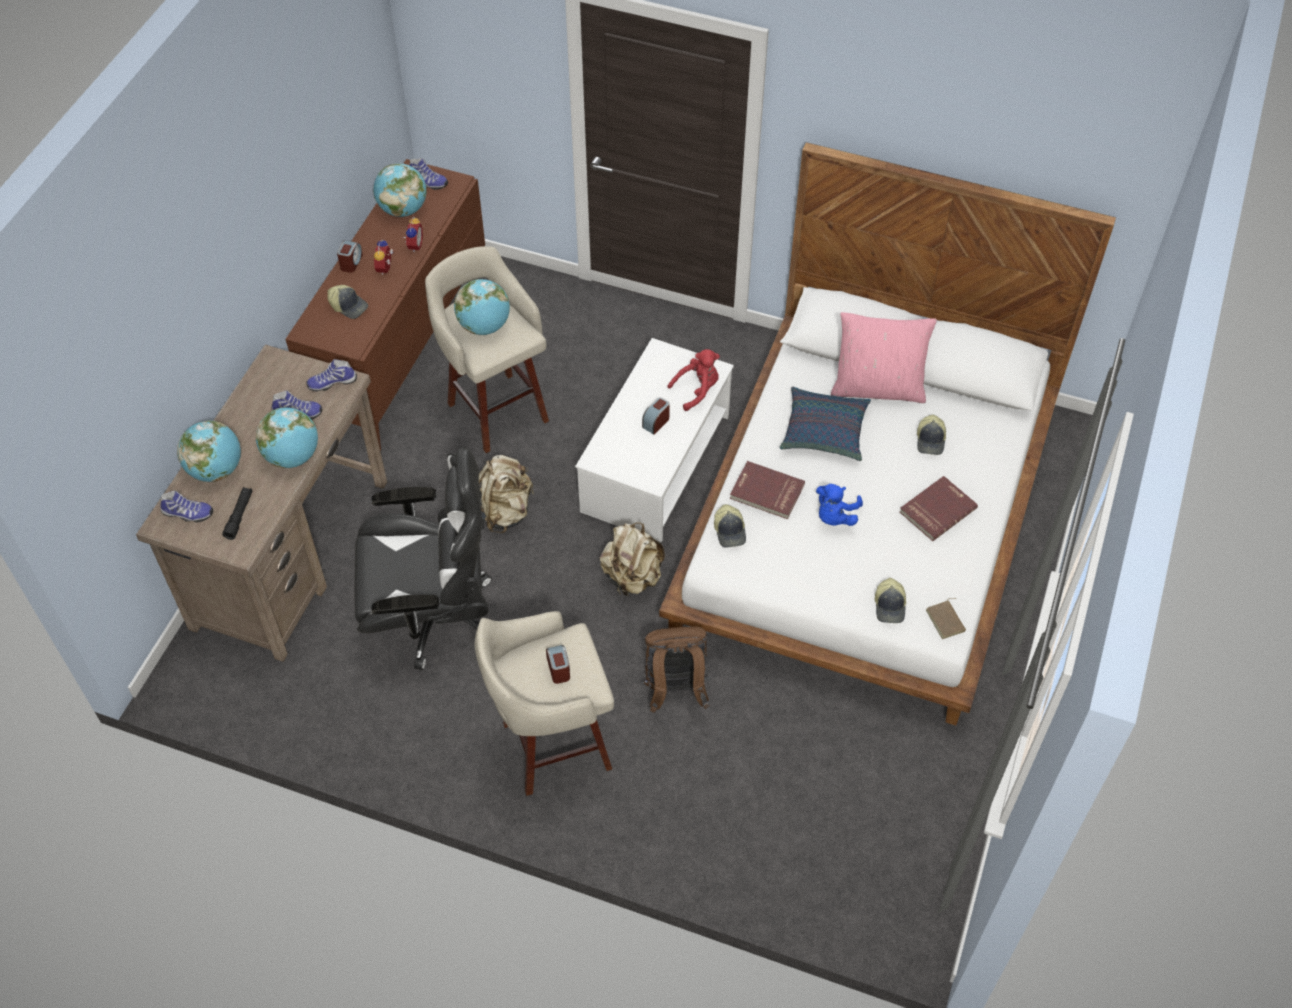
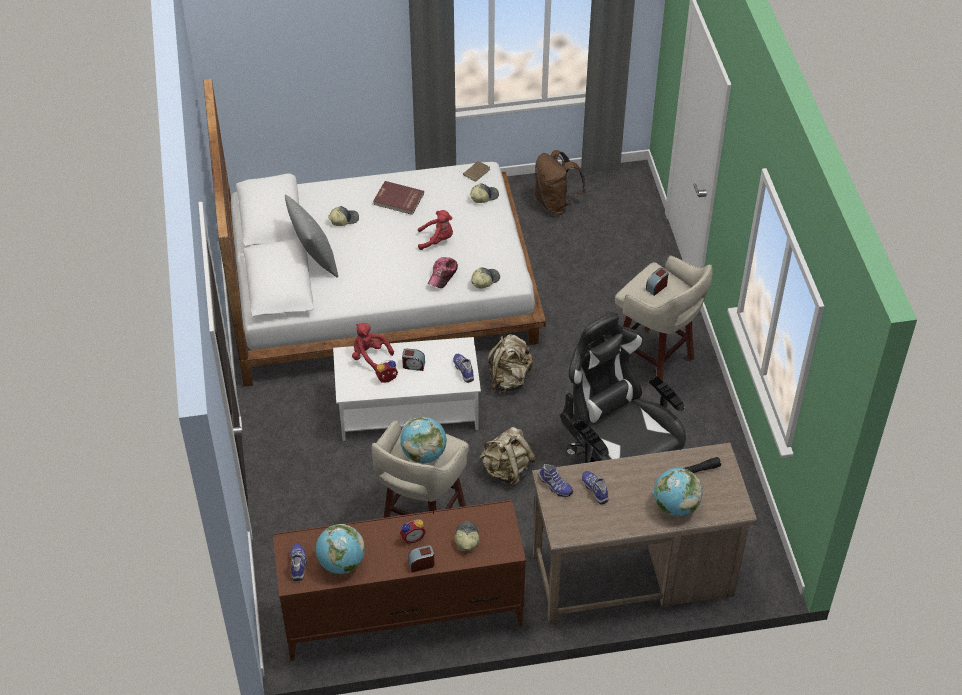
camera: 120 degrees left, 5 degrees down
shoe [160,491,213,523] -> shoe moved to [453,354,474,383]
globe [256,407,318,468] -> none
alarm clock [404,216,423,252] -> alarm clock moved to [375,360,398,383]
brown backpack [641,626,711,713] -> brown backpack moved to [535,150,586,215]
red book [730,461,805,519] -> cap [428,257,458,288]
blue pillow [780,387,871,461] -> none
blue plush toy [816,484,863,526] -> red plush toy [418,210,453,250]
pink pillow [831,312,937,403] -> grey pillow [285,194,338,278]

